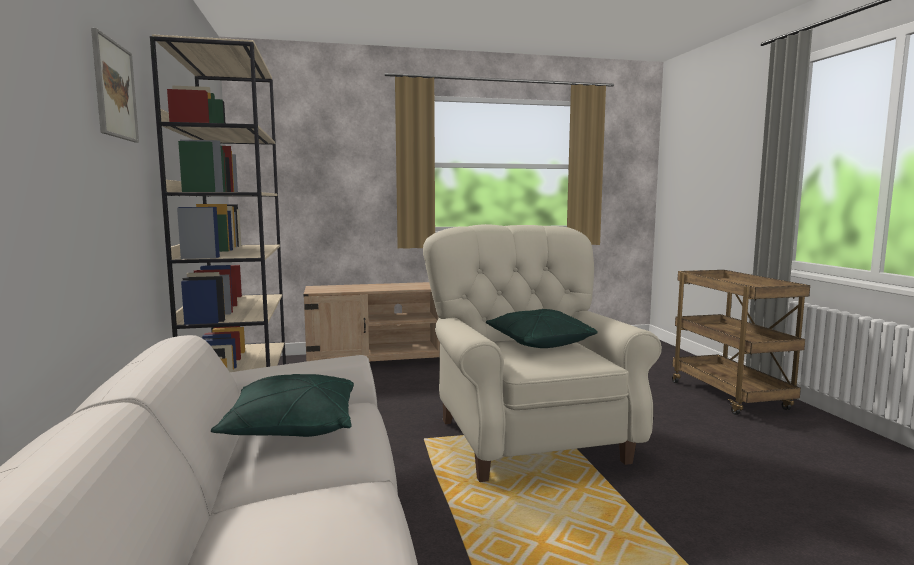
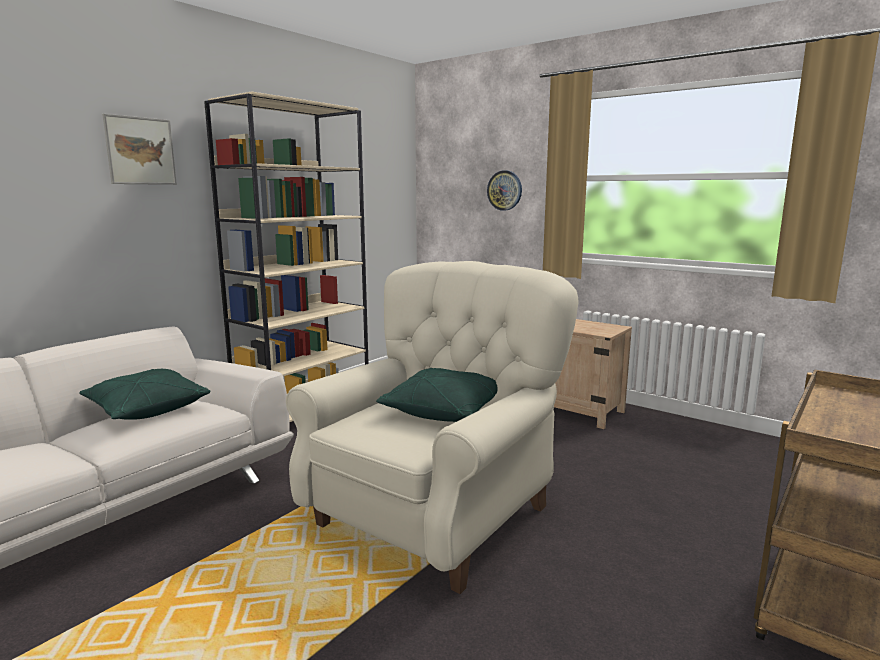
camera: 50 degrees right, 5 degrees up
none -> wall clock [487,170,522,211]

